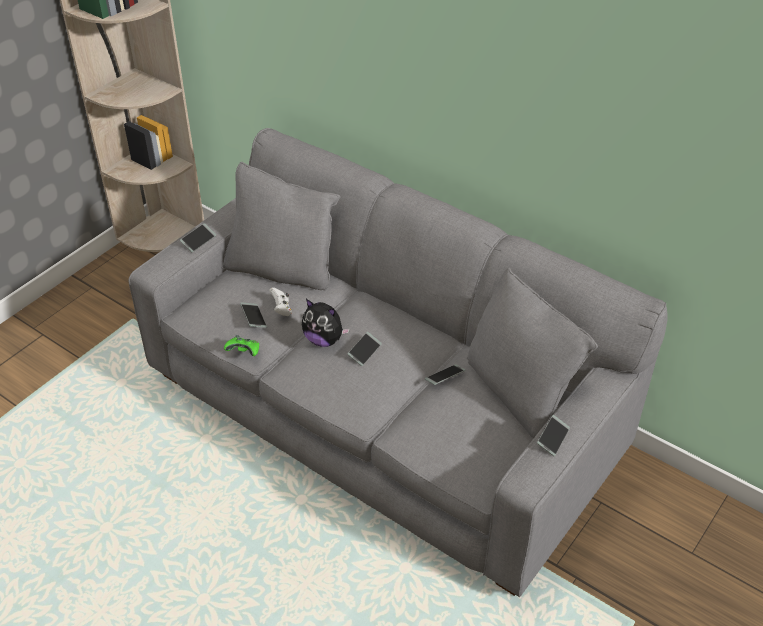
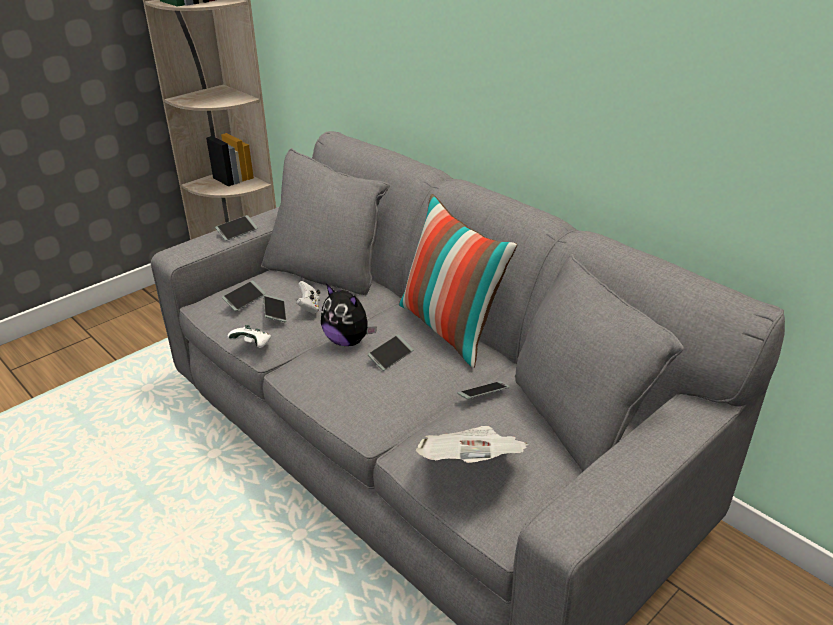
camera: 10 degrees right, 10 degrees down
green game controller [224,335,259,356] -> white game controller [227,325,271,348]
phone [537,415,570,456] -> phone moved to [222,281,266,311]
none -> pillow [399,194,517,368]
none -> newspaper [416,426,528,463]

